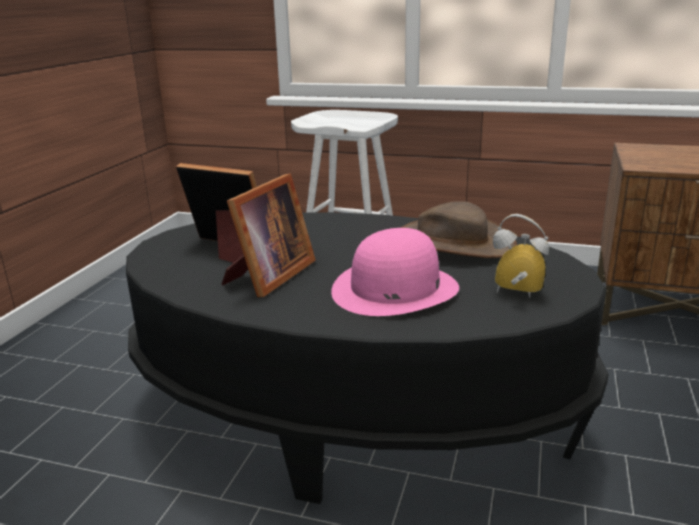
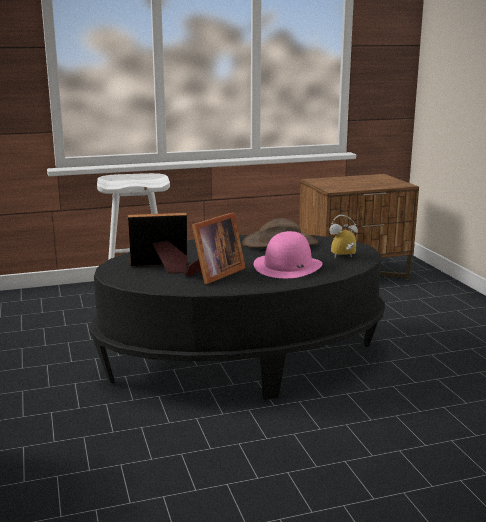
camera: 35 degrees left, 5 degrees down
picture frame [222,173,316,297] -> picture frame turned 45 degrees clockwise [185,212,246,284]

